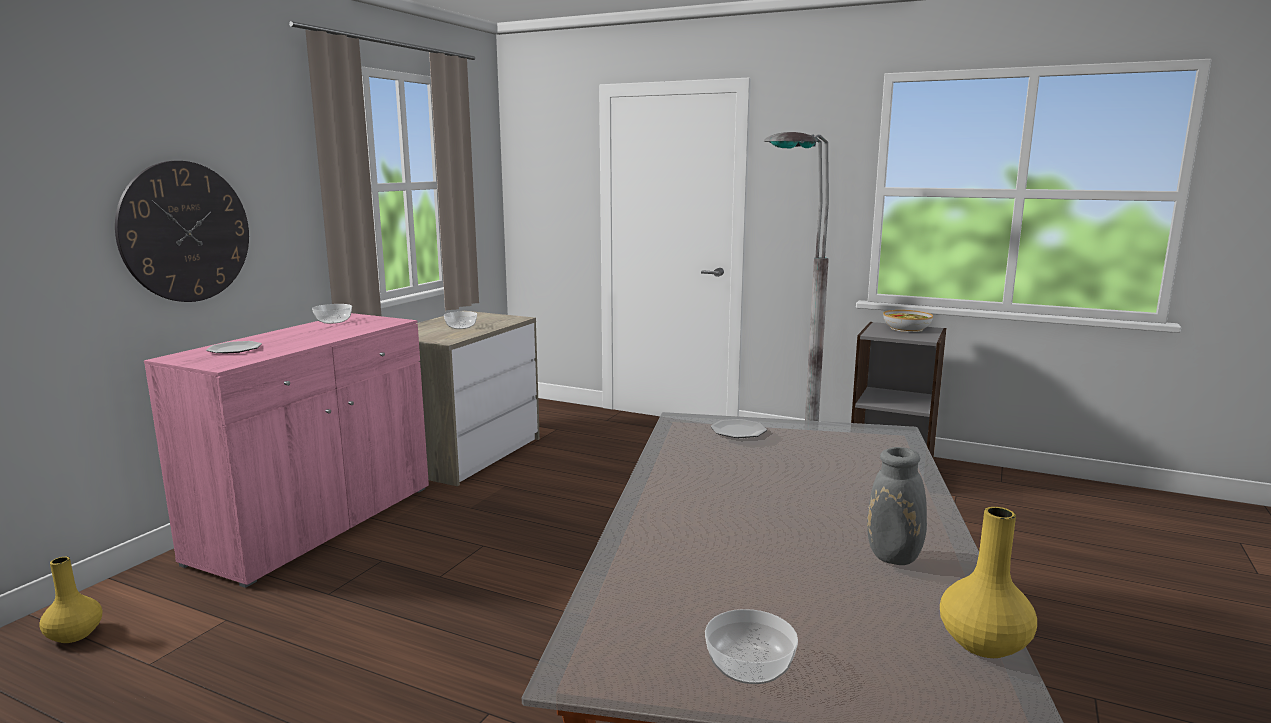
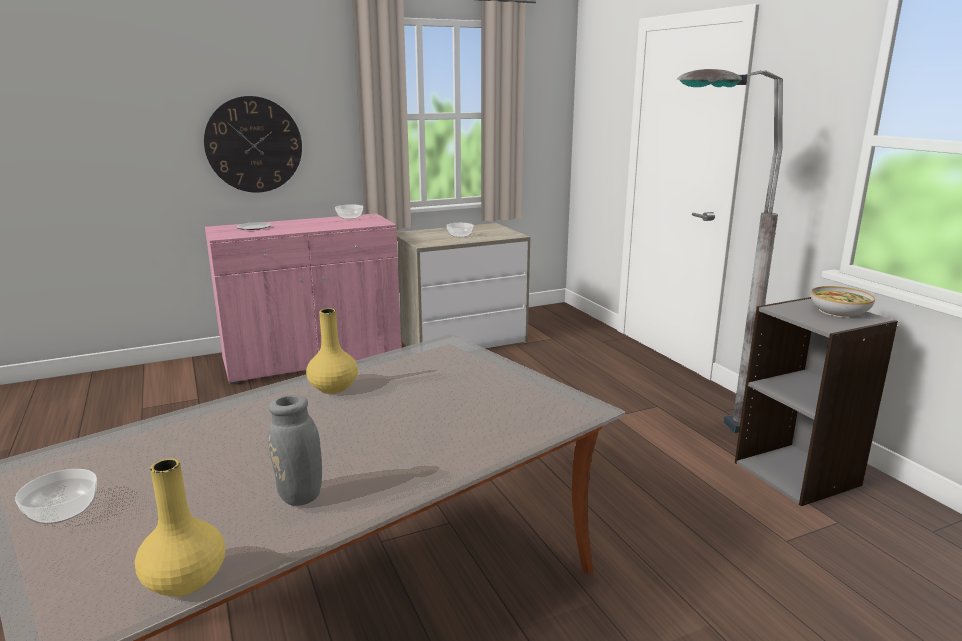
camera: 40 degrees right, 5 degrees up
yellow vase [39,557,102,643] -> yellow vase moved to [306,308,358,394]
plate [711,419,767,438] -> none

